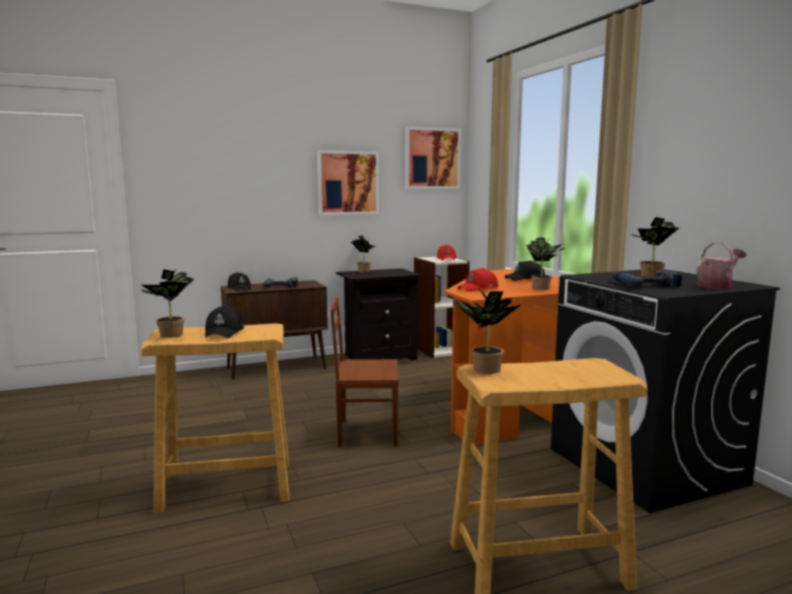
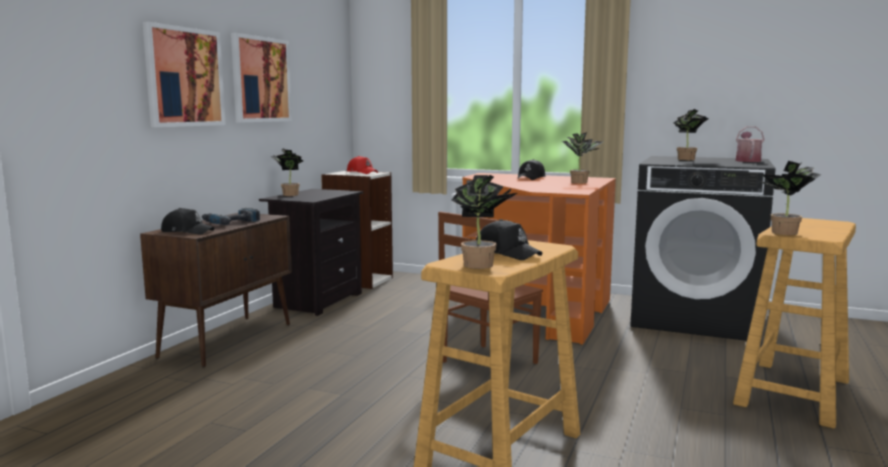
camera: 45 degrees left, 0 degrees up
picture [405,127,461,189] -> picture moved to [142,22,226,127]
red cap [458,268,498,292] -> none
power drill [612,270,682,287] -> none

